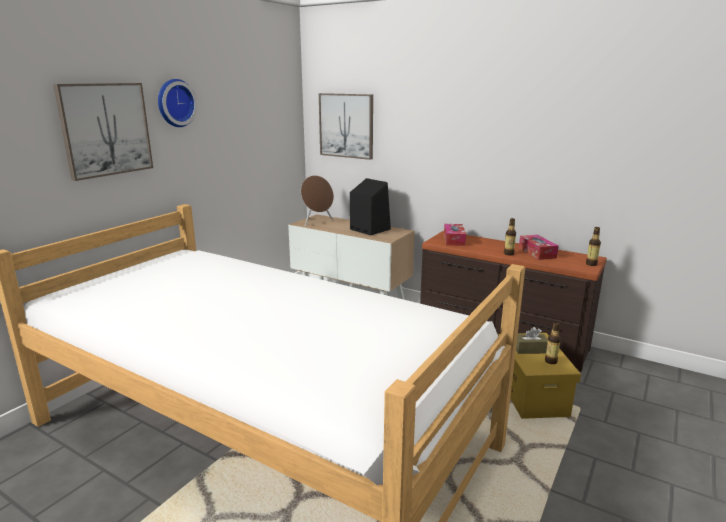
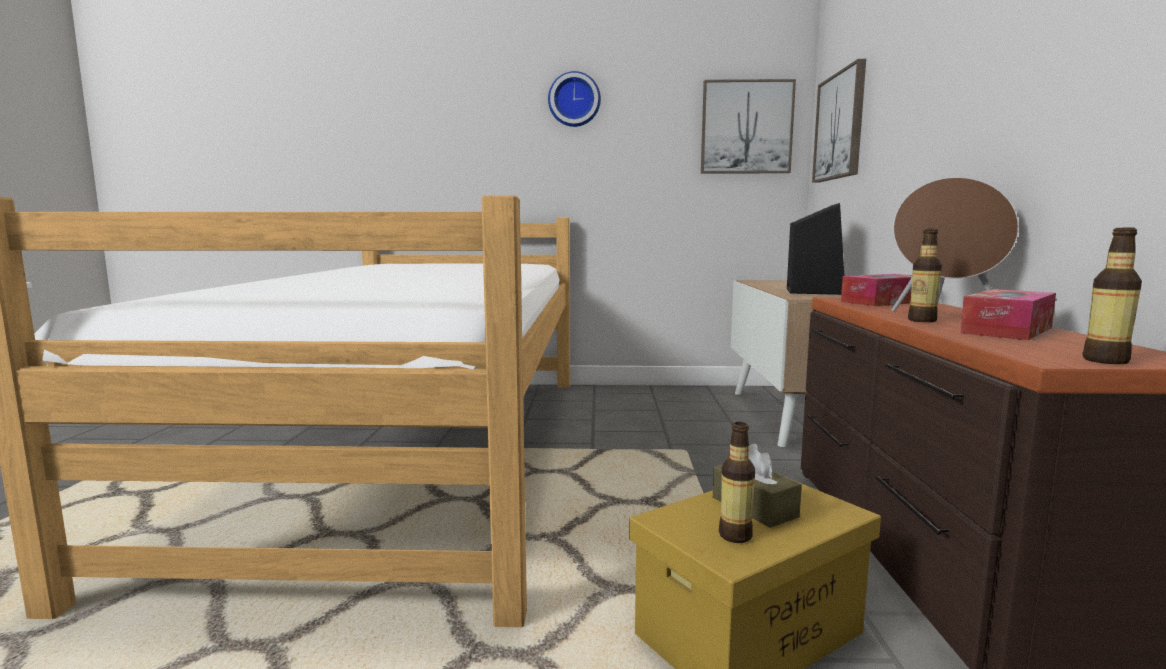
camera: 60 degrees right, 10 degrees down
picture [53,83,153,181] -> picture moved to [701,79,796,174]
brown speaker [301,175,334,226] -> brown speaker moved to [891,177,1019,312]

